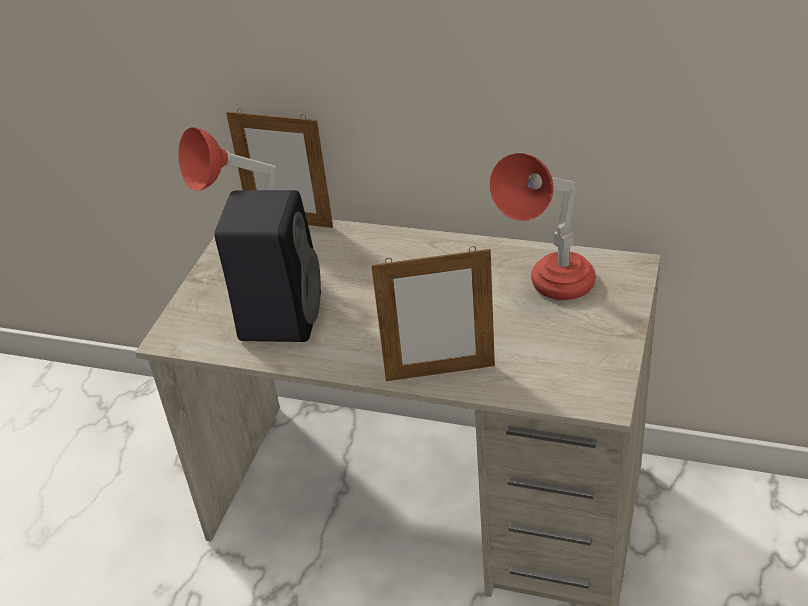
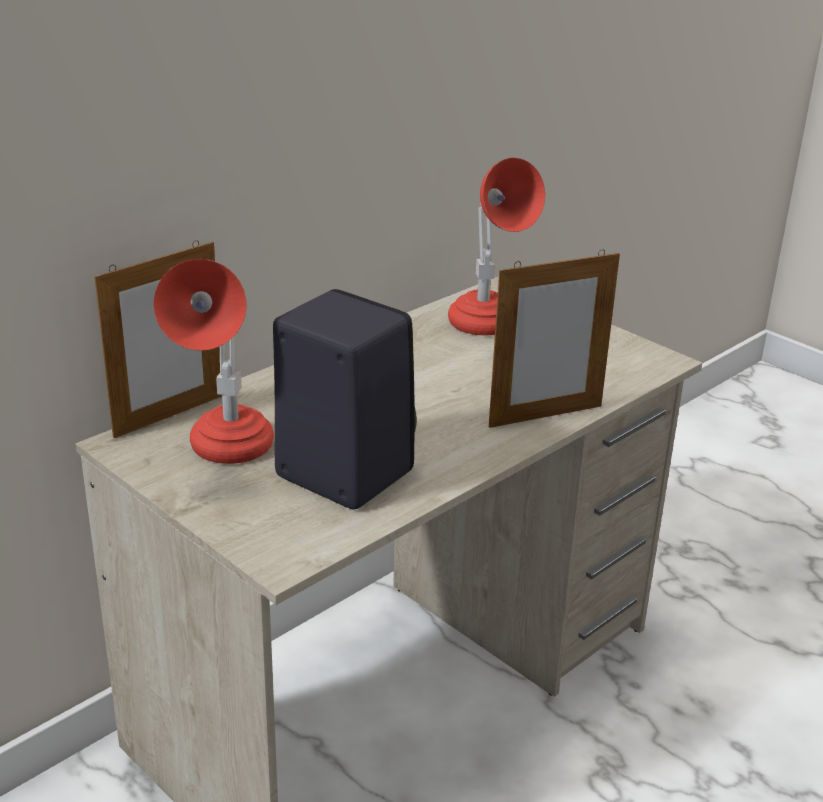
camera: 65 degrees left, 10 degrees down
picture frame [371,246,495,381] -> picture frame turned 45 degrees clockwise [489,249,620,428]

